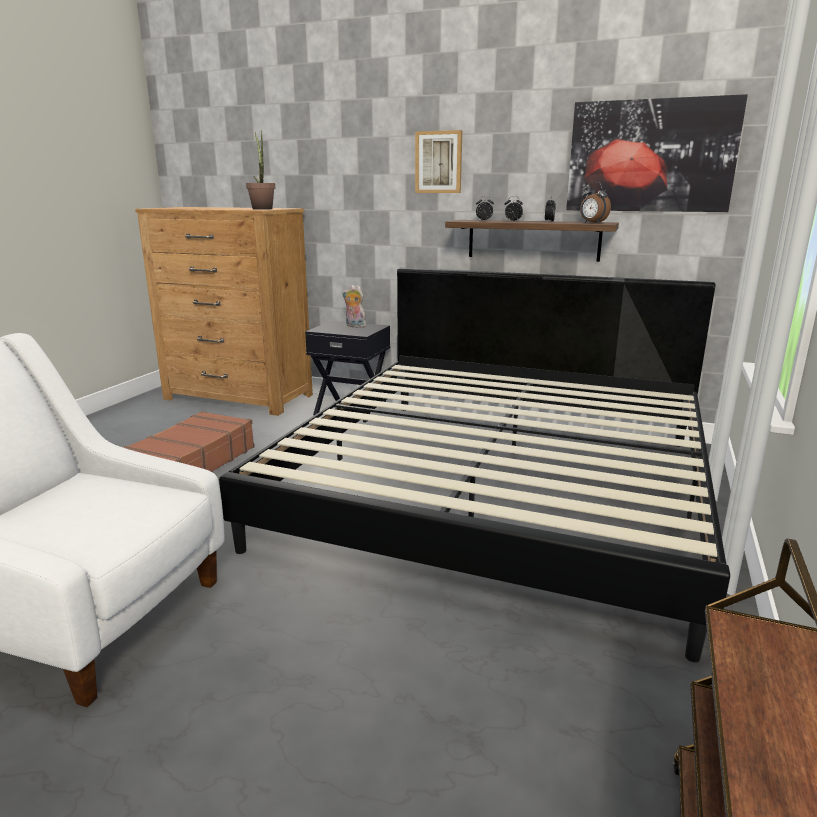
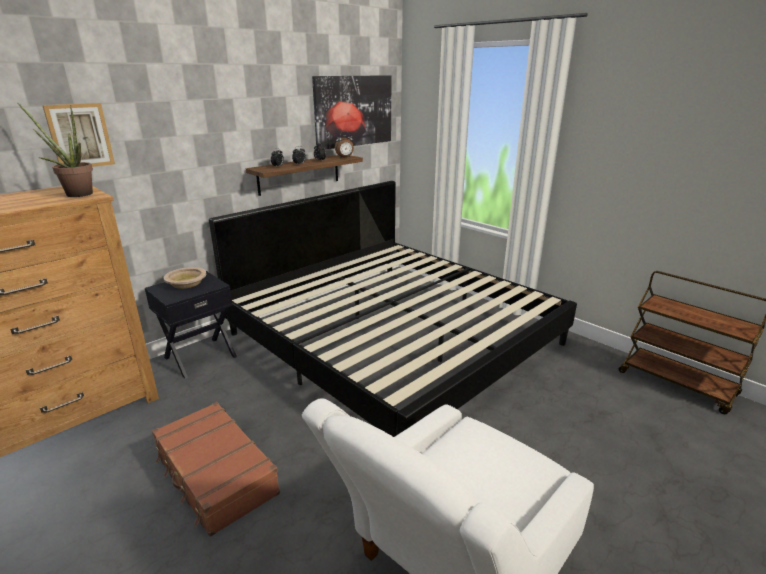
camera: 65 degrees left, 5 degrees up
plush toy [343,285,366,328] -> beige bowl [164,267,206,289]
picture [415,130,462,193] -> picture moved to [42,103,115,167]

